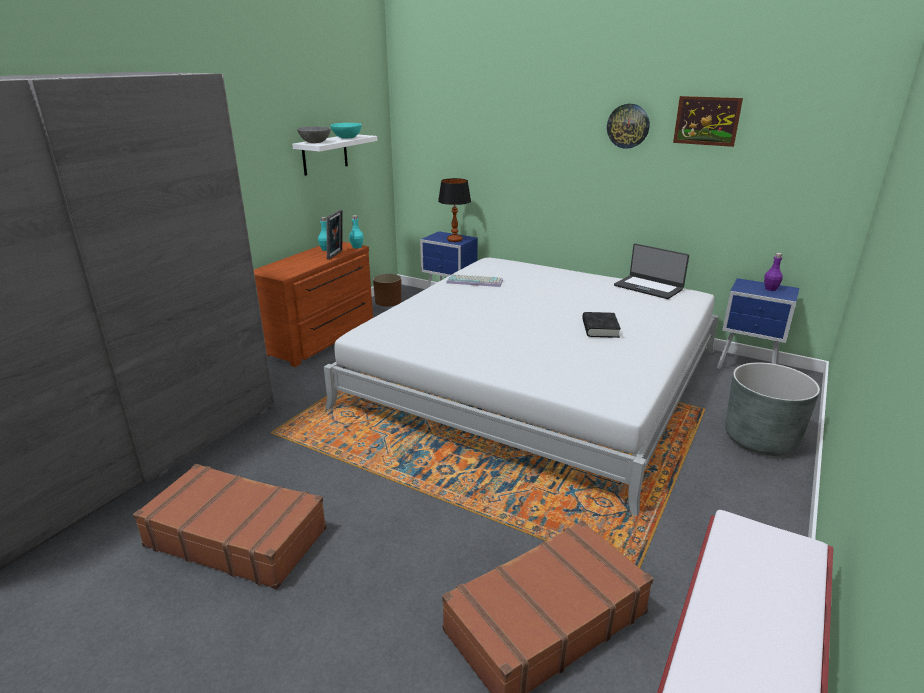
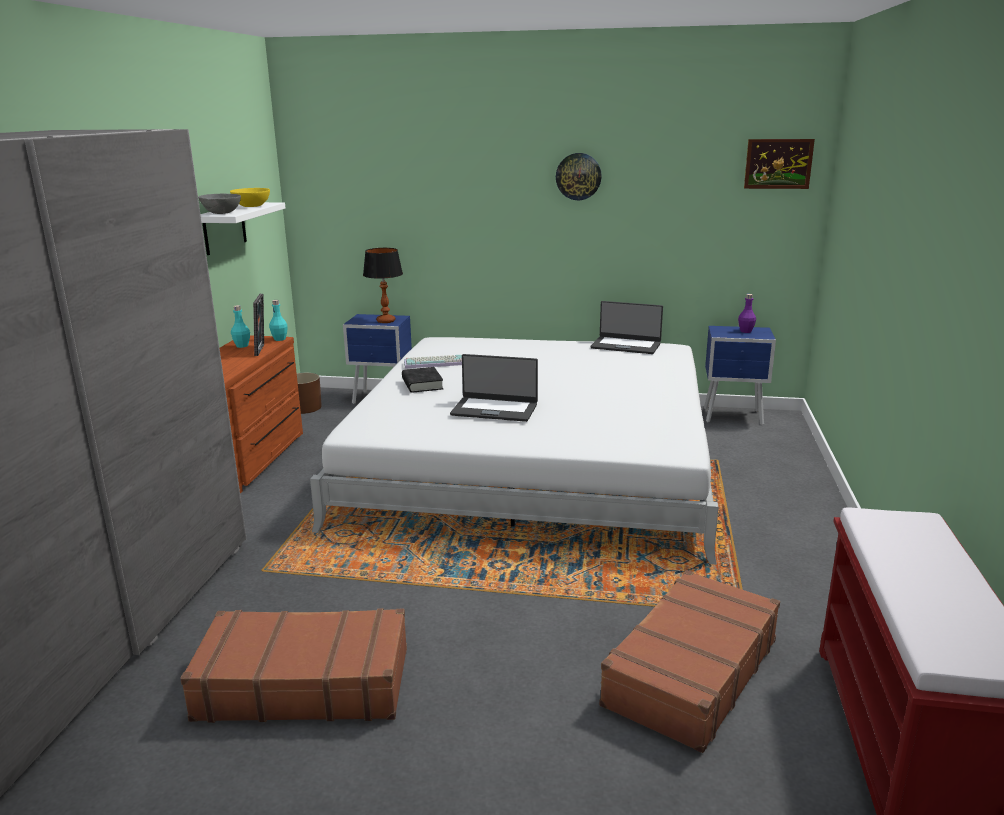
camera: 20 degrees left, 5 degrees down
turquoise bowl [331,123,362,138] -> yellow bowl [230,188,270,207]
black book [582,312,621,338] -> black book moved to [402,367,443,393]
picture [673,96,743,147] -> picture moved to [744,139,815,189]
grey planter [725,362,820,456] -> none
none -> laptop [450,354,538,422]

